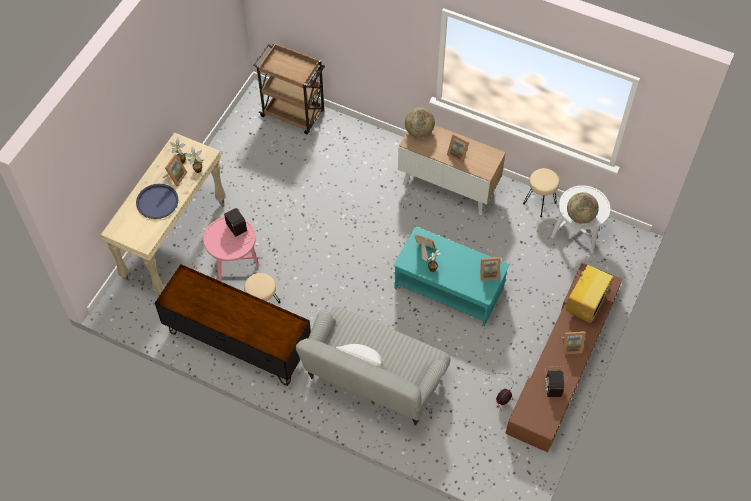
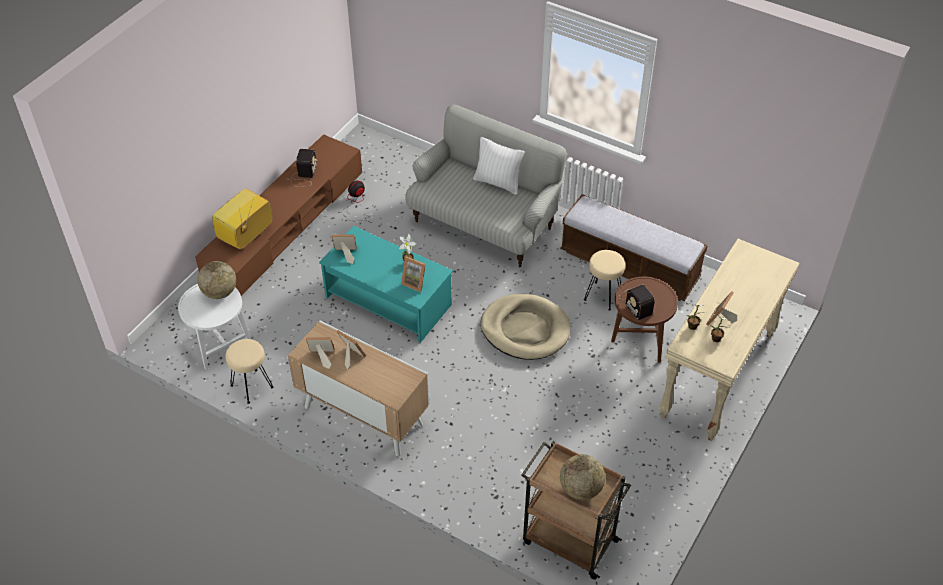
camera: 175 degrees left, 10 degrees down
blue tray [136,184,179,219] -> none
brown tv stand [155,264,311,386] -> bench [561,194,708,301]
pink side table [204,217,258,282] -> brown side table [611,277,678,363]
globe [405,107,435,138] -> globe moved to [560,454,605,500]
picture frame [562,331,585,354] -> picture frame moved to [306,337,335,369]
none -> beige dog bed [481,294,570,360]

